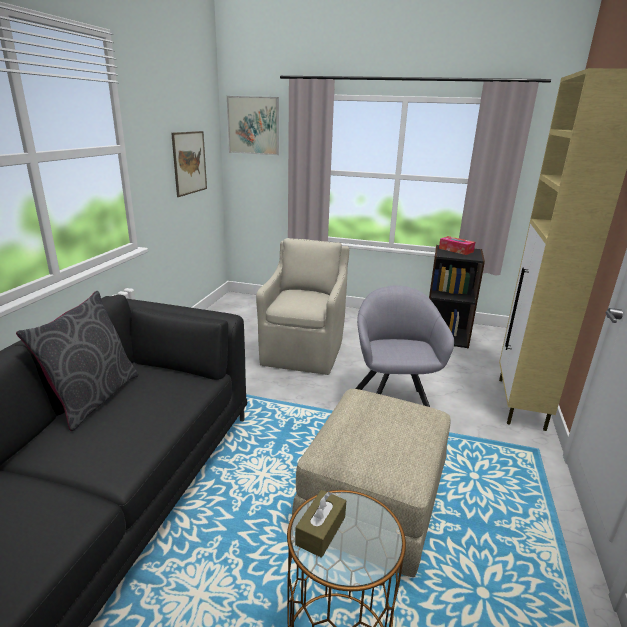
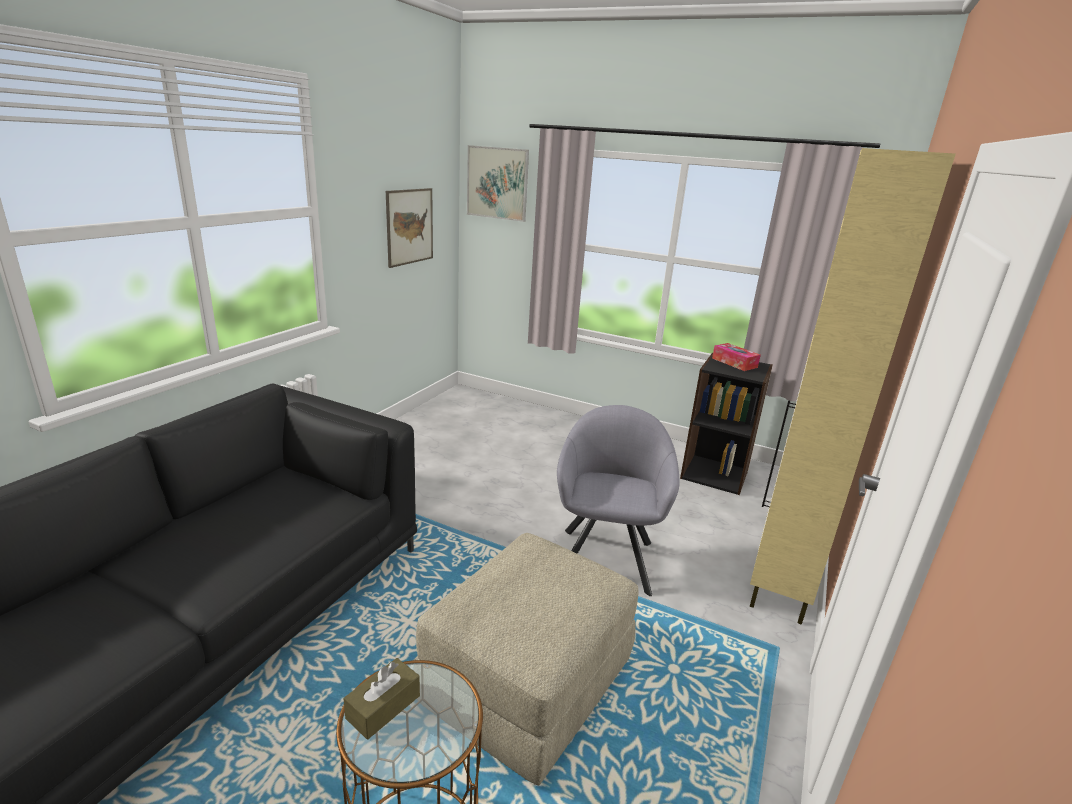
camera: 10 degrees right, 0 degrees up
grey pillow [16,291,139,431] -> none
beige armchair [256,238,349,375] -> none

